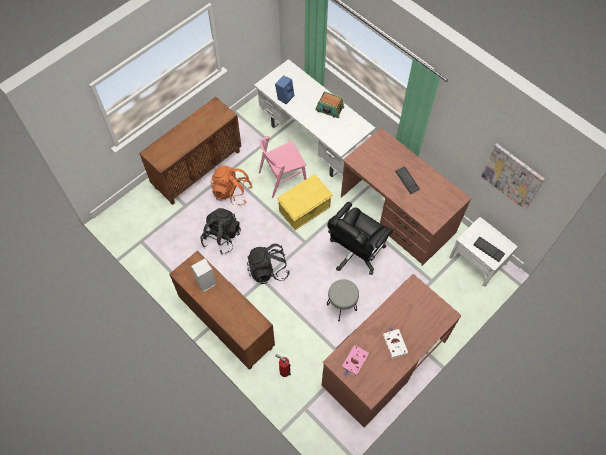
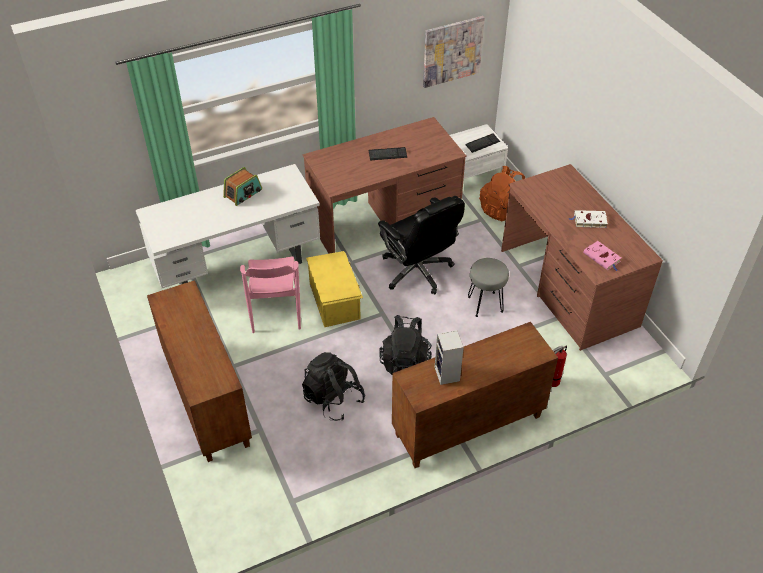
camera: 70 degrees left, 15 degrees down
orange backpack [210,166,253,206] -> orange backpack moved to [479,166,525,222]
blue speaker [275,75,294,104] -> none

